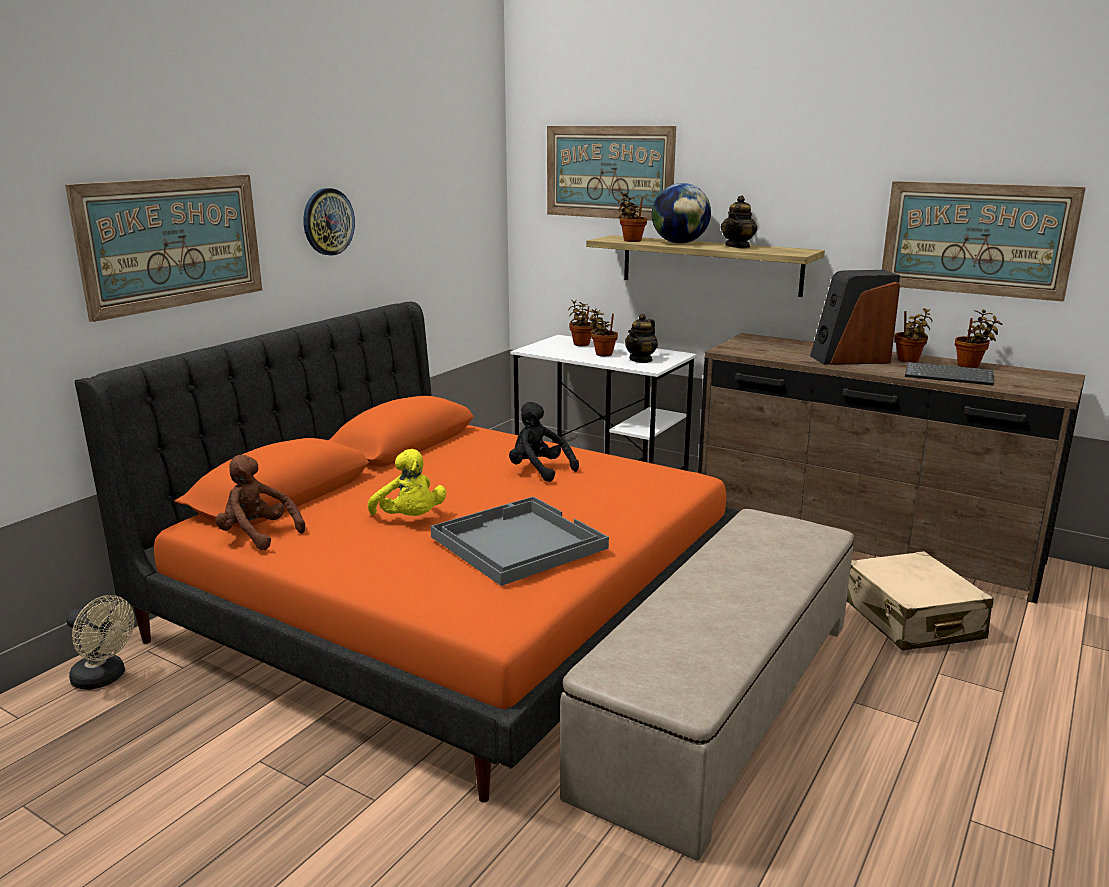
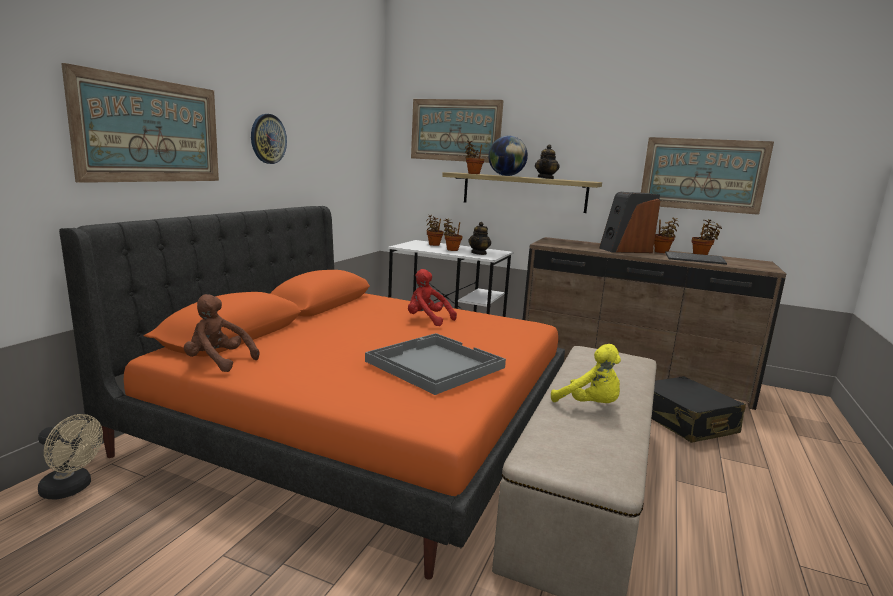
camera: 10 degrees left, 5 degrees down
yellow plush toy [368,449,446,516] -> yellow plush toy moved to [551,344,621,403]
black plush toy [509,402,579,482] -> red plush toy [408,269,457,326]
beige suitcase [847,551,994,650] -> black suitcase [652,376,746,443]

